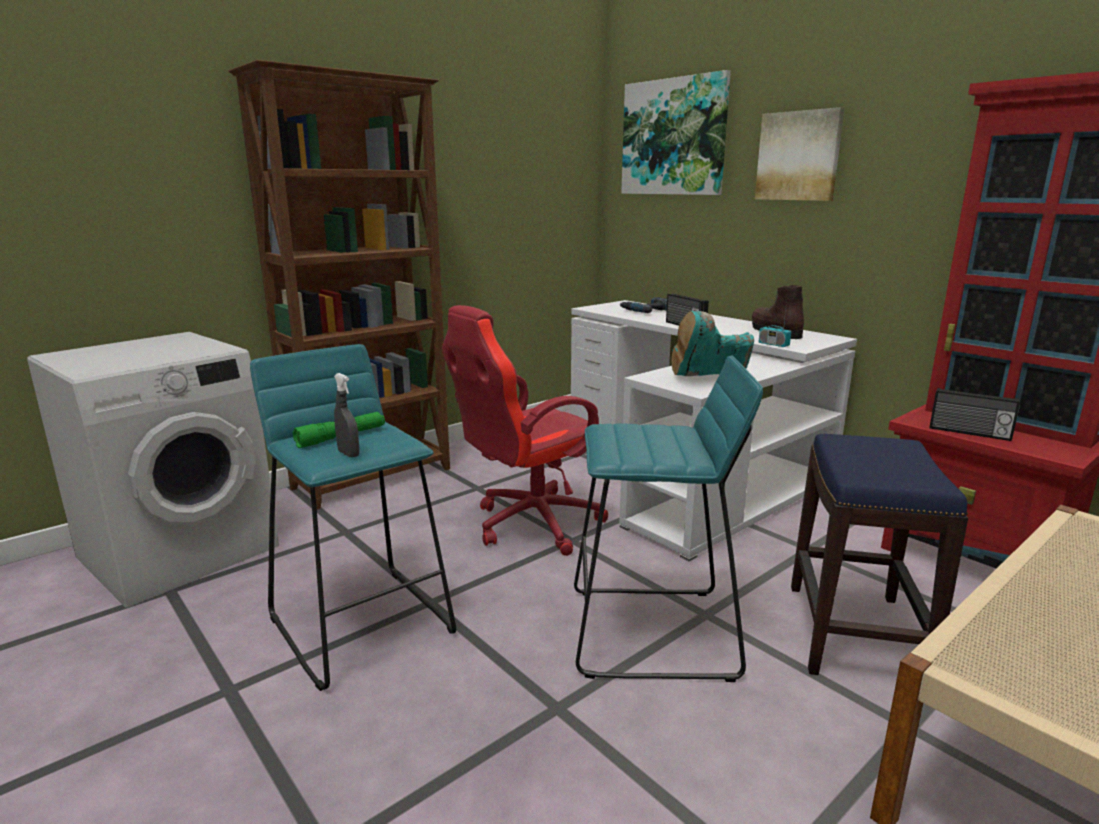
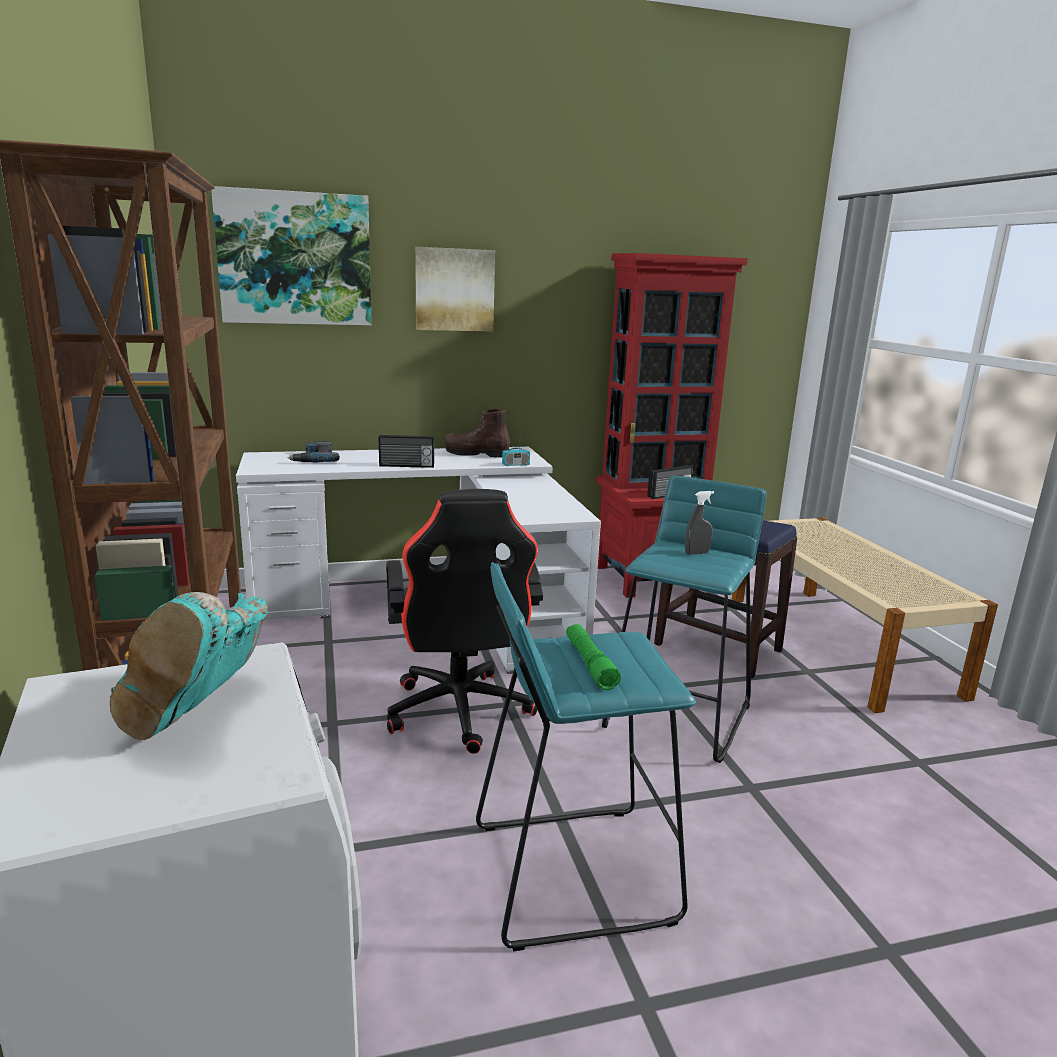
camera: 65 degrees left, 0 degrees up
grey spray bottle [334,373,359,458] -> grey spray bottle moved to [685,491,714,555]
red office chair [442,305,608,556] -> black office chair [386,489,543,754]
turquoise boot [671,311,754,376] -> turquoise boot moved to [110,592,268,740]

